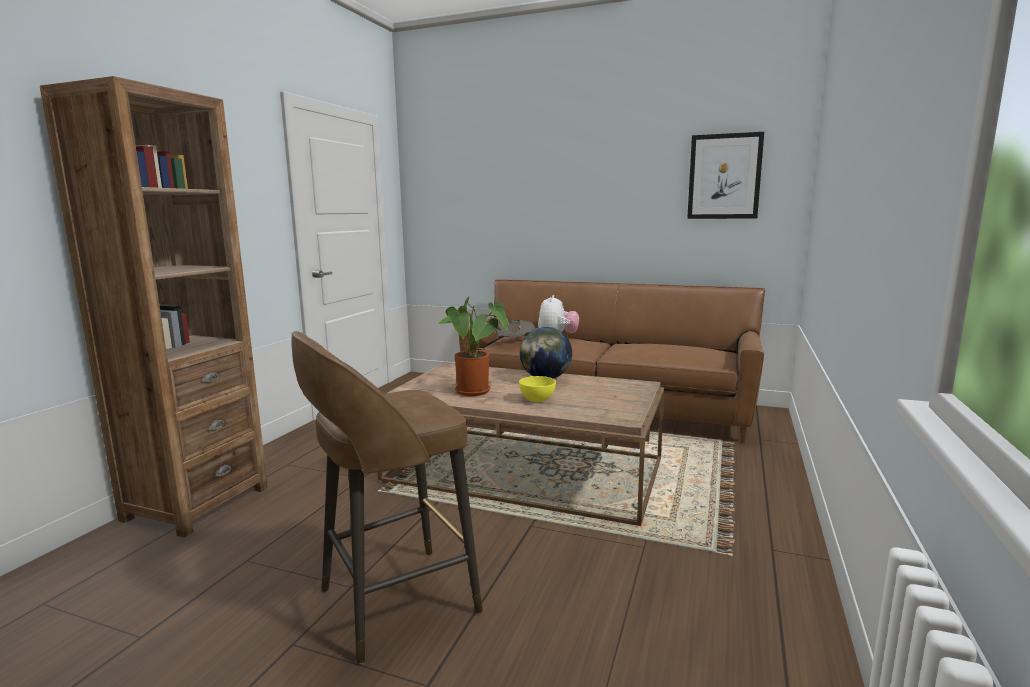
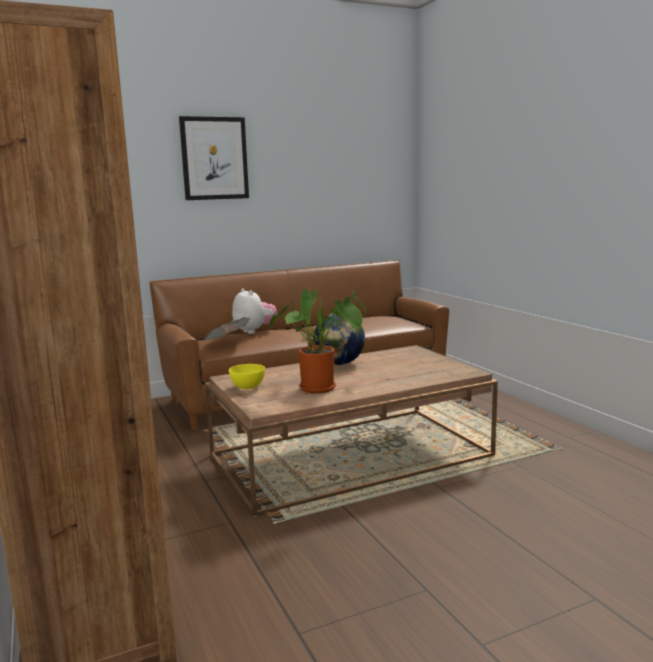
camera: 45 degrees left, 0 degrees up
brown stool [291,331,483,664] -> none
yellow bowl [519,376,556,402] -> yellow bowl moved to [229,364,265,389]
picture [687,132,764,219] -> picture moved to [179,116,249,200]

